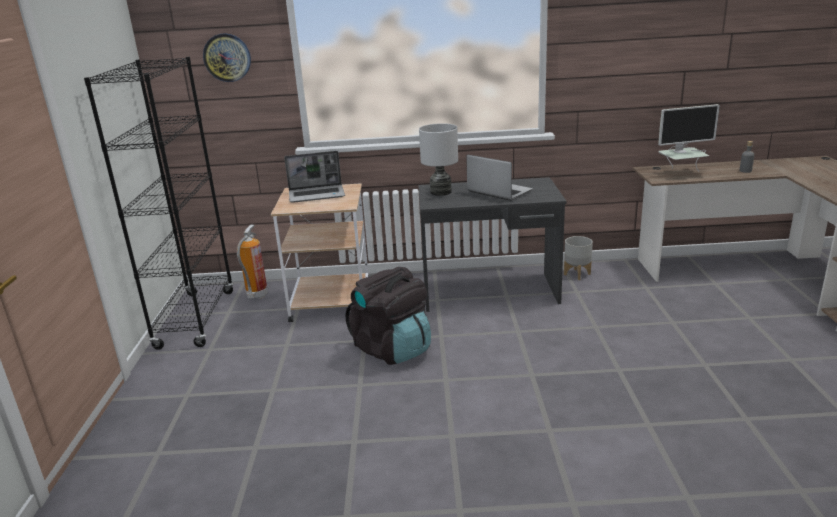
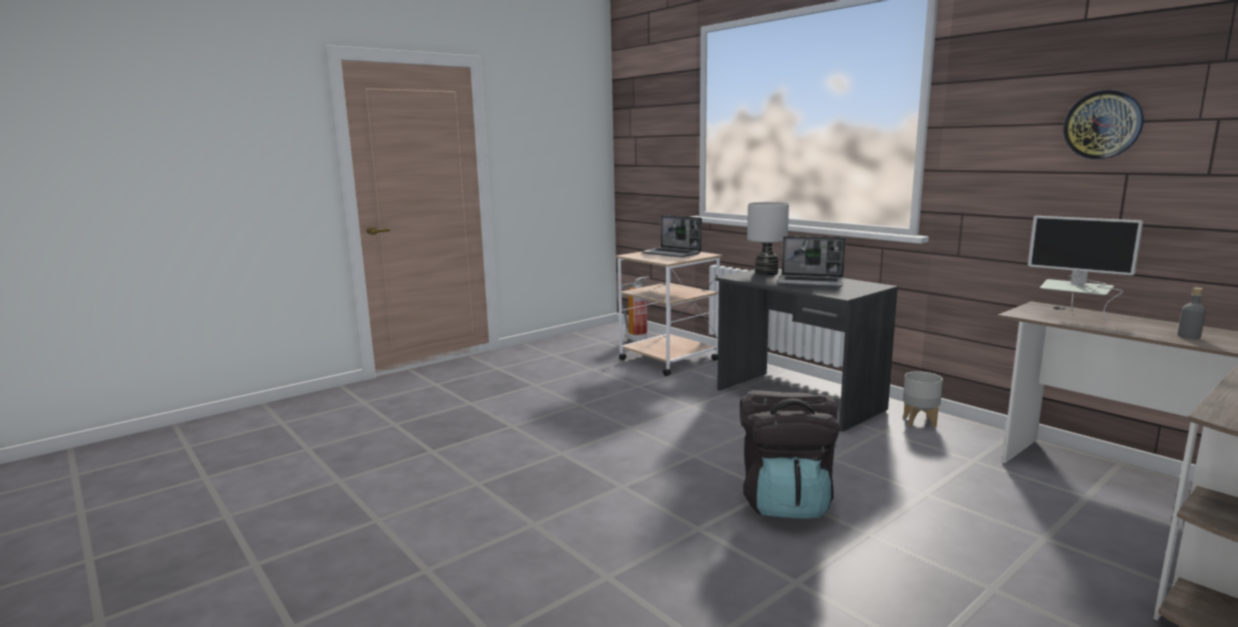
camera: 50 degrees right, 10 degrees down
black bookcase [84,57,234,350] -> none
wall clock [203,33,251,82] -> wall clock moved to [1063,90,1144,159]
black backpack [345,267,431,365] -> black backpack moved to [740,390,840,519]
laptop [466,155,533,201] -> laptop turned 105 degrees clockwise [777,236,846,287]

